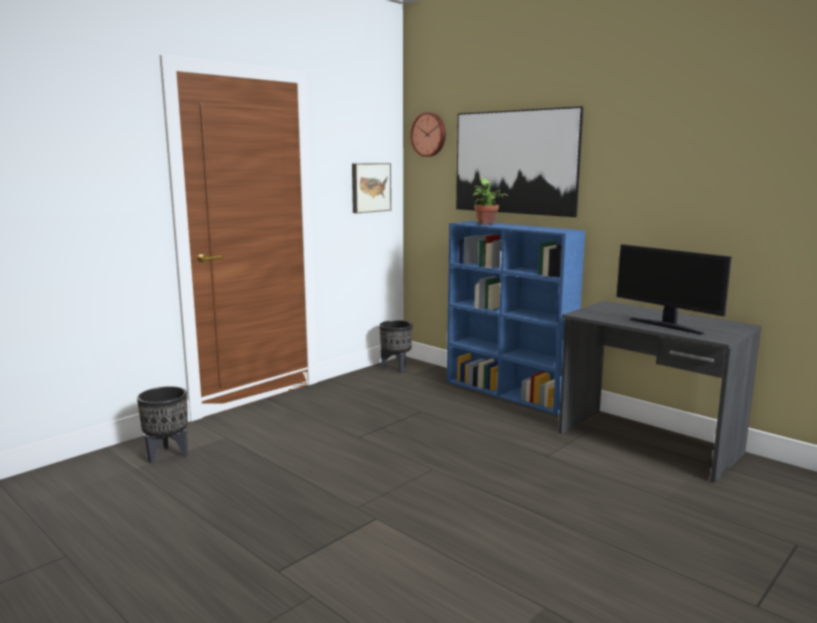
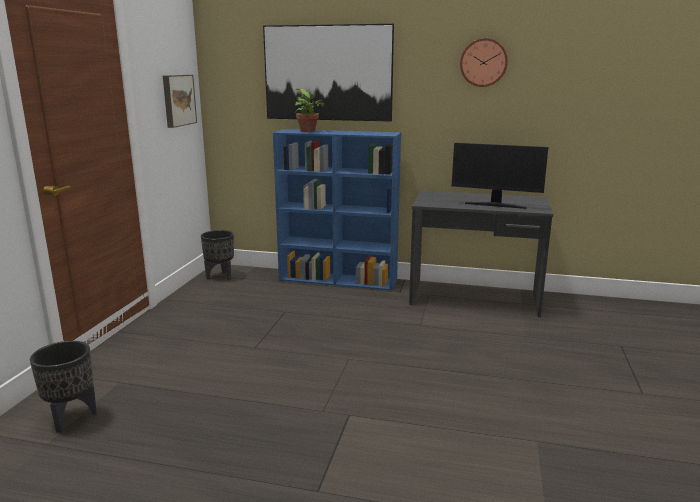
camera: 30 degrees left, 5 degrees up
wall clock [410,112,446,157] -> wall clock moved to [460,38,508,87]

